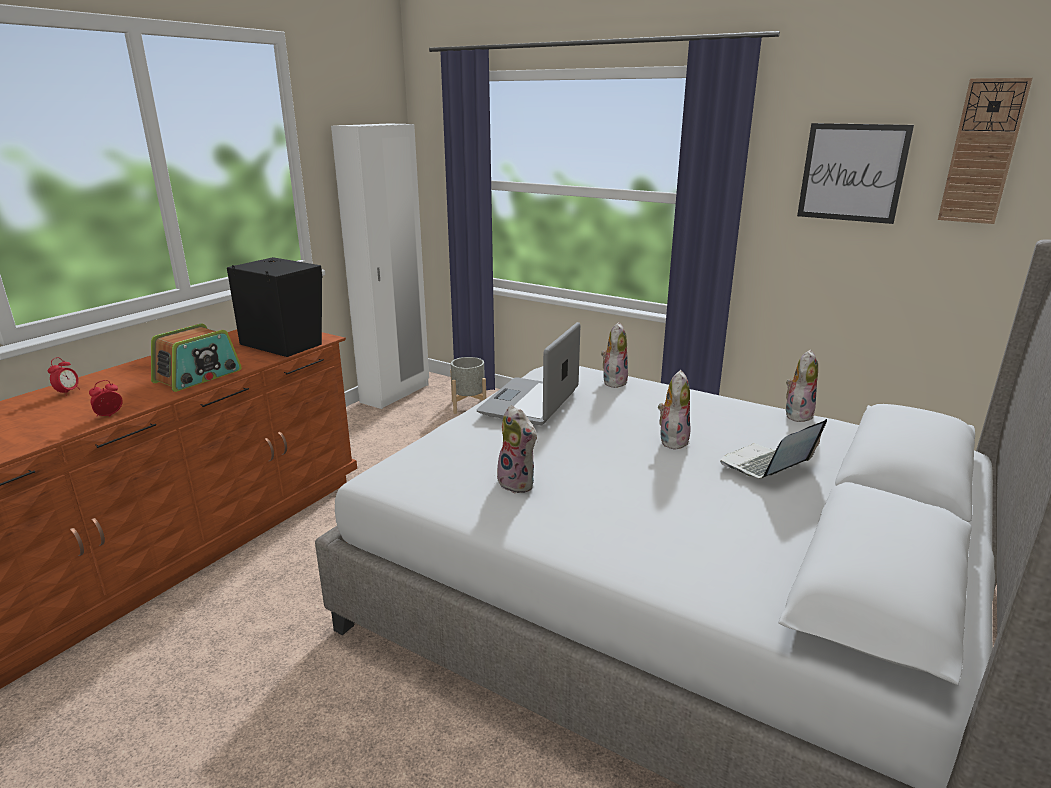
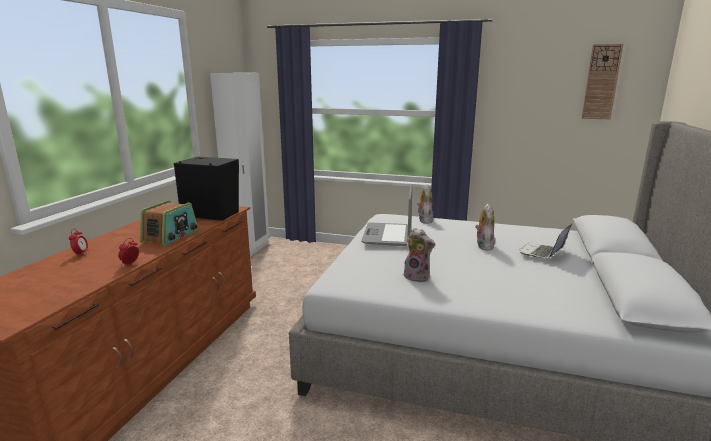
camera: 15 degrees left, 5 degrees down
grey planter [450,357,486,414] -> none
plush toy [786,350,818,422] -> none
picture [797,123,914,224] -> none

